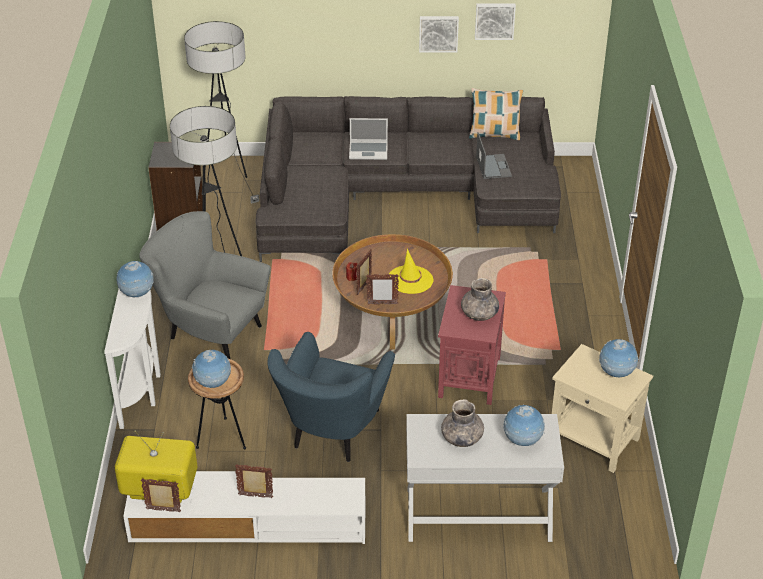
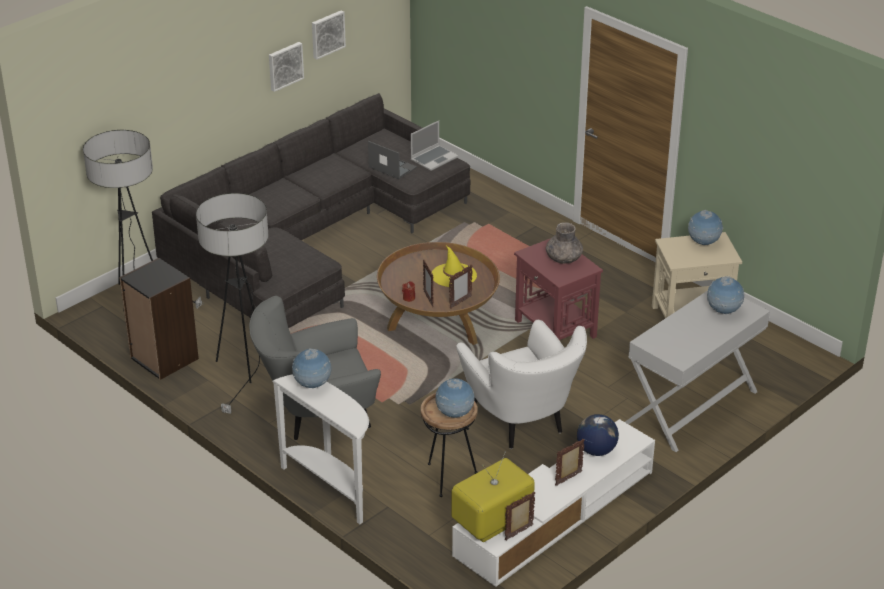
camera: 45 degrees left, 5 degrees down
blue armchair [268,332,395,462] -> white armchair [456,320,587,449]
laptop [349,118,388,160] -> laptop moved to [411,121,459,171]
grey vase [441,399,484,447] -> none
pillow [469,88,523,140] -> none
none -> globe [577,414,619,456]

